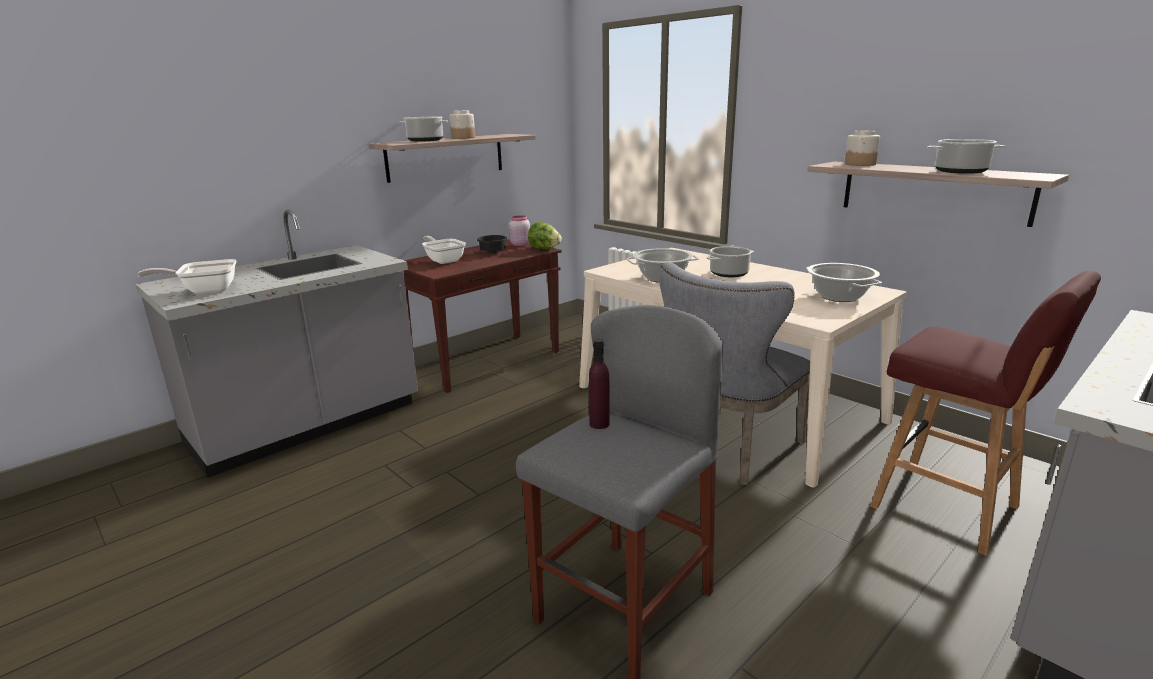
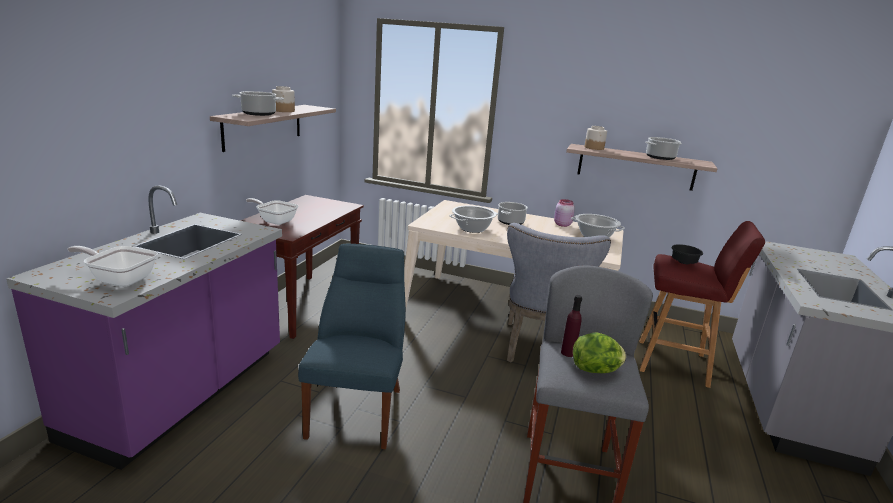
camera: 30 degrees left, 0 degrees up
grey counter [136,209,418,478] -> purple counter [6,185,282,470]
frying pan [137,259,236,294] -> frying pan turned 60 degrees clockwise [67,246,158,287]
black bowl [477,235,507,253] -> black bowl moved to [671,244,703,264]
pink jar [509,215,530,247] -> pink jar moved to [554,199,575,227]
lettuce [528,222,562,249] -> lettuce moved to [573,333,626,373]
none -> blue chair [298,244,406,449]

